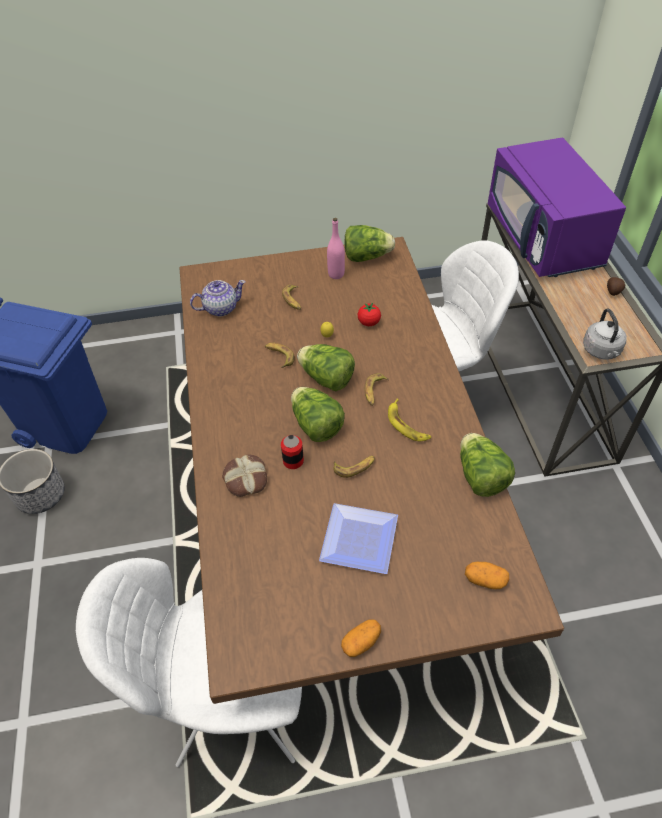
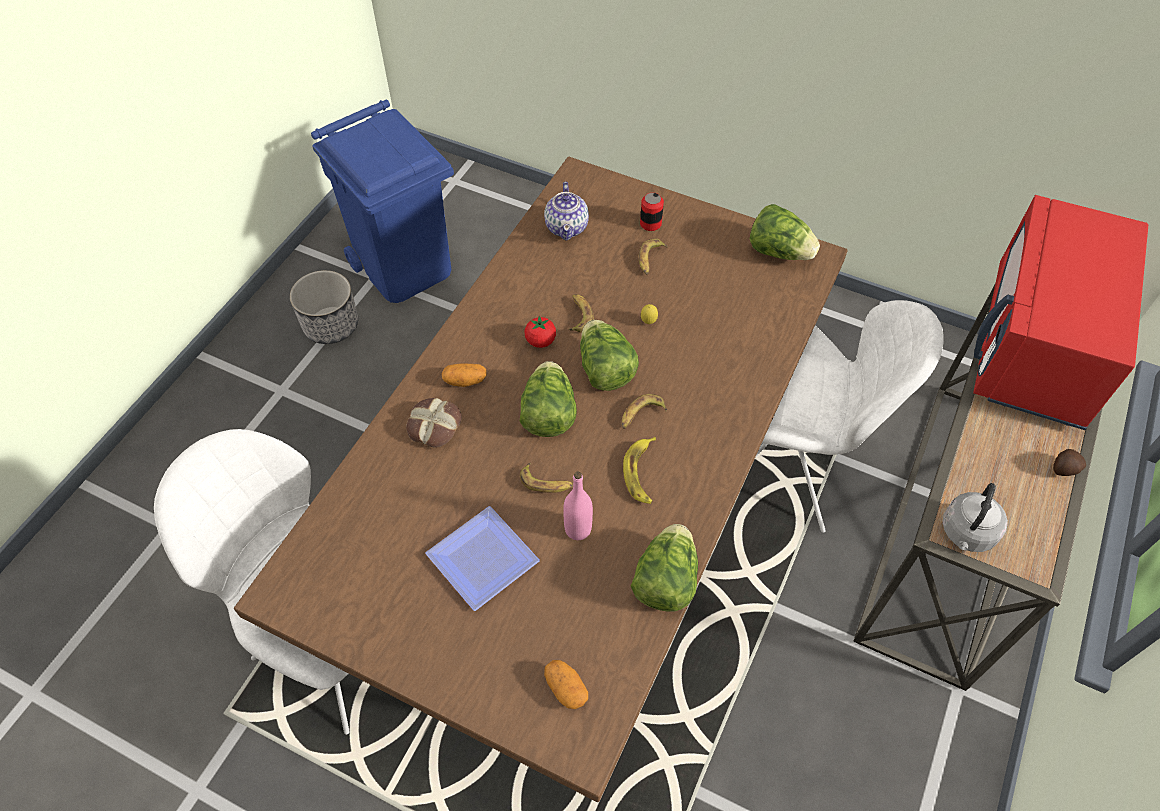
camera: 35 degrees right, 5 degrees up
teapot [190,280,246,316] -> teapot turned 75 degrees clockwise [544,182,589,241]
can [281,435,304,469] -> can moved to [640,193,664,231]
pink bottle [327,218,345,279] -> pink bottle moved to [563,472,593,540]
potato [341,620,381,657] -> potato moved to [442,364,487,387]
tomato [358,303,381,326] -> tomato moved to [525,316,556,348]
purple microwave [488,138,626,277] -> red microwave [973,195,1148,430]

